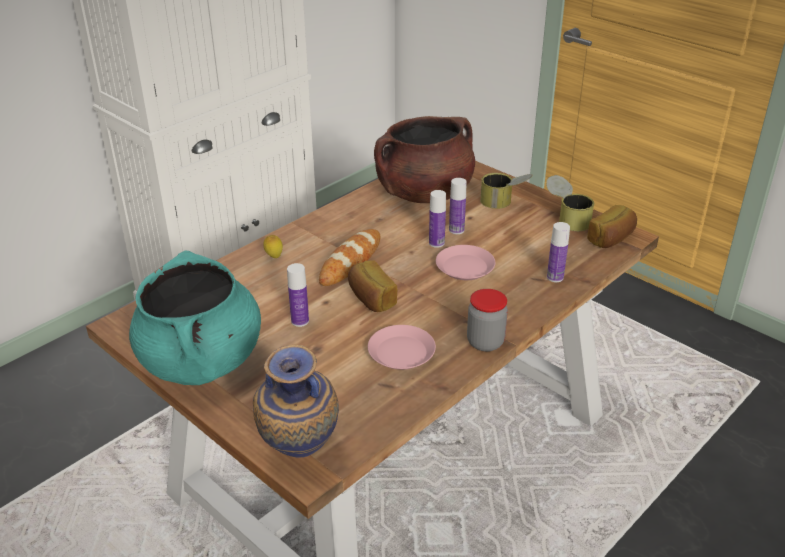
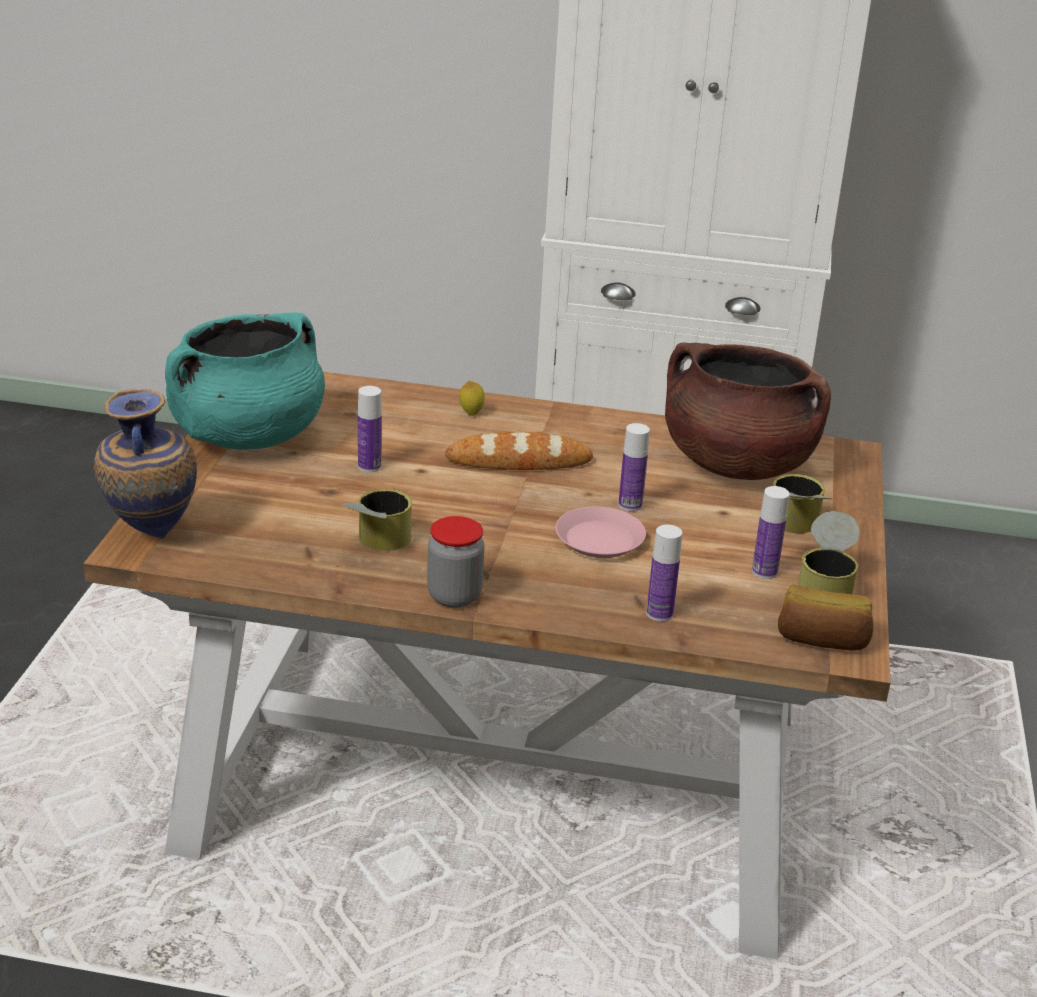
camera: 55 degrees right, 5 degrees down
bread [348,261,397,312] -> none
pink plate [368,325,436,370] -> can [341,489,412,551]
bottle [449,178,466,234] -> bottle moved to [752,486,790,579]

